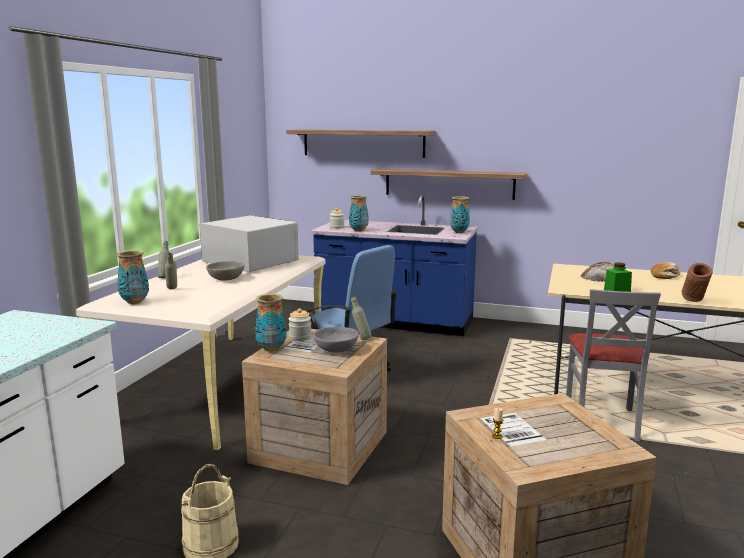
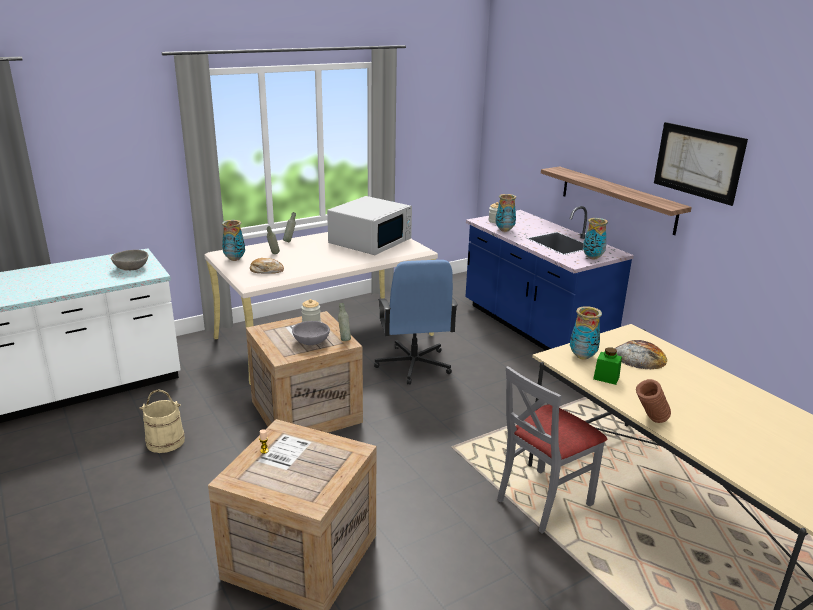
camera: 40 degrees right, 10 degrees up
white microwave [200,215,299,272] -> white microwave turned 45 degrees clockwise [327,196,412,255]
grey bowl [206,261,244,281] -> grey bowl moved to [111,250,148,270]
vase [255,294,287,352] -> vase moved to [570,306,602,360]
shelf [286,129,435,158] -> none
bread [651,262,681,279] -> bread moved to [250,258,284,274]
none -> picture [654,122,748,206]

